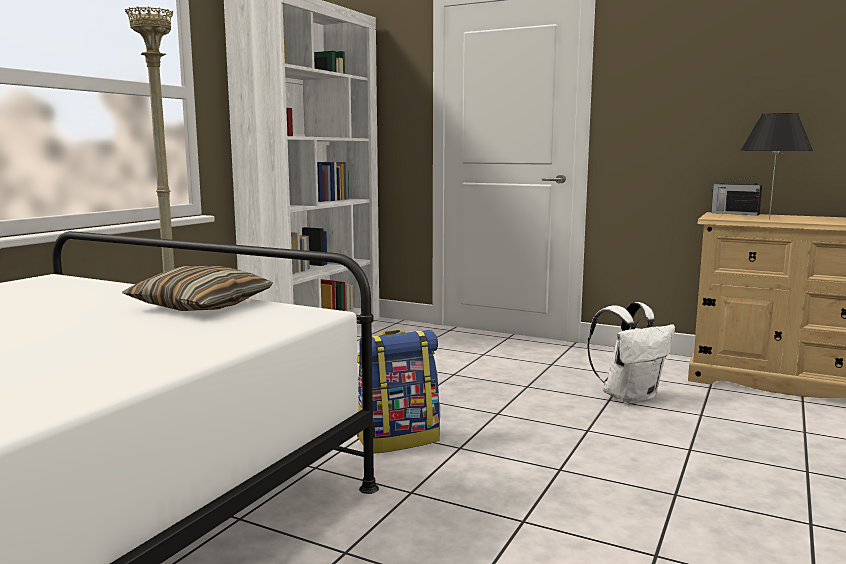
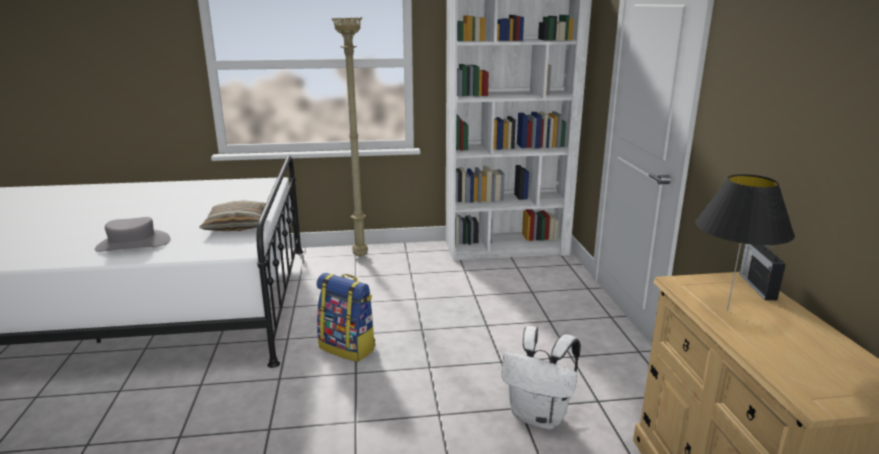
camera: 55 degrees right, 10 degrees up
none -> grey hat [95,217,171,252]

